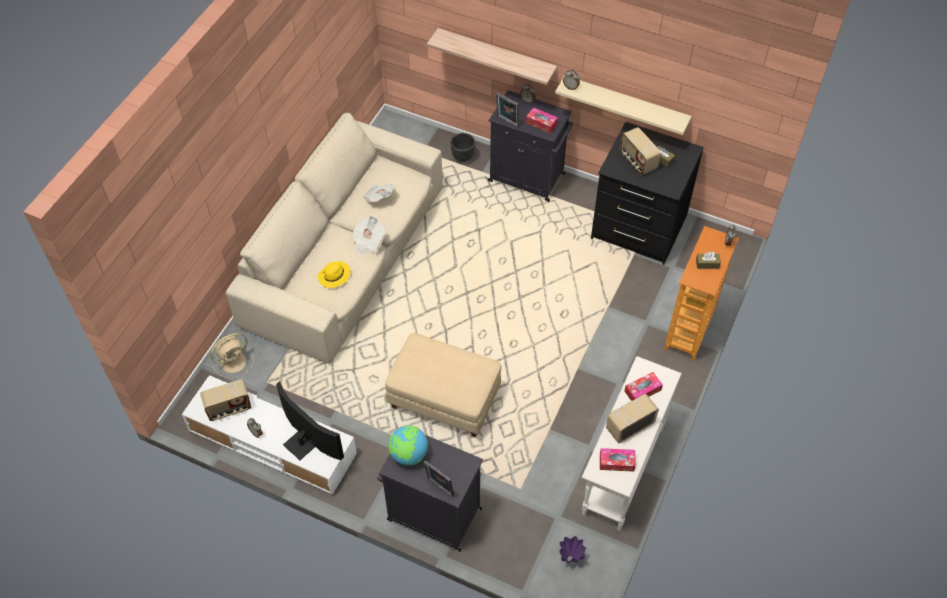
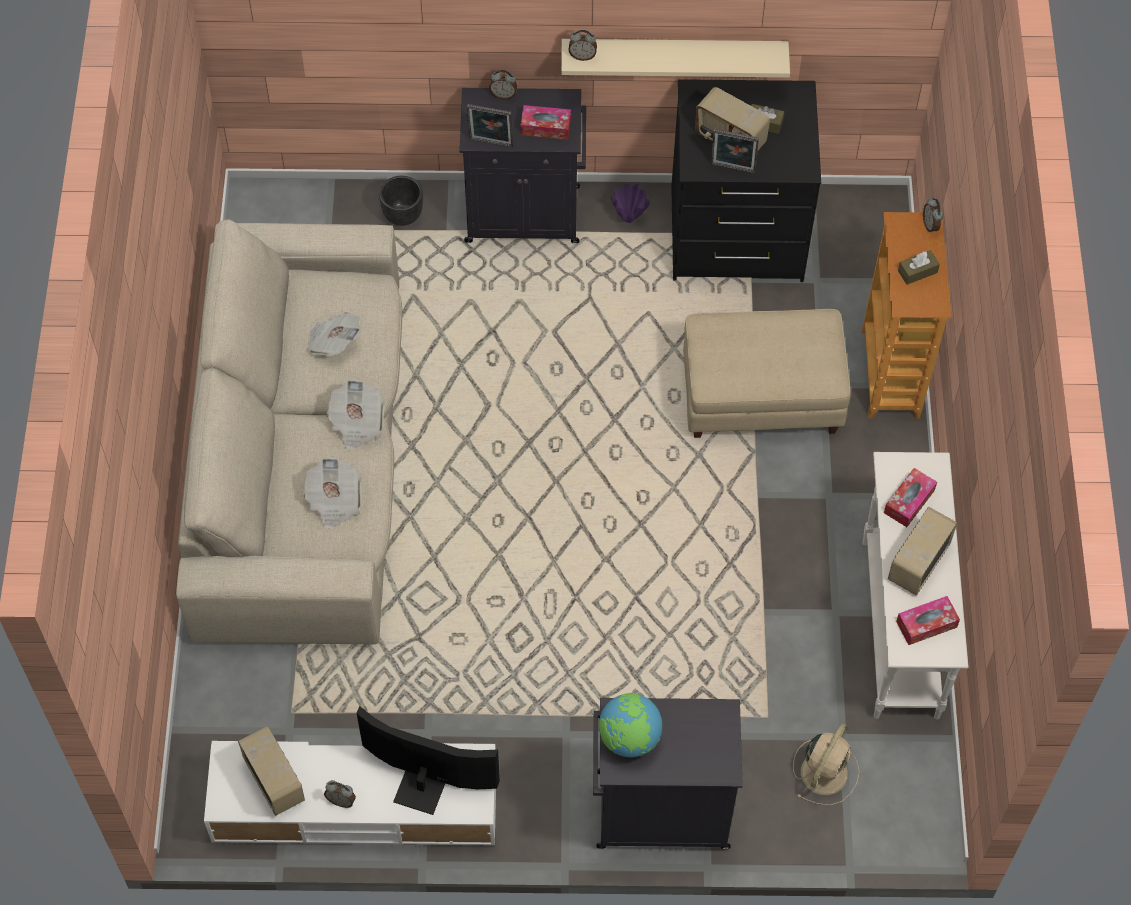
camera: 25 degrees left, 5 degrees up
radio [200,379,251,421] -> radio turned 75 degrees counterclockwise [238,726,305,816]
beige fan [210,333,254,379] -> beige fan moved to [793,723,859,806]
yellow hat [318,261,350,288] -> newspaper [303,456,362,529]
beige ottoman [385,333,502,437] -> beige ottoman moved to [683,309,851,438]
picture frame [423,460,454,497] -> picture frame moved to [711,129,759,173]
shelf [427,28,557,85] -> none
purple vase [560,536,586,563] -> purple vase moved to [611,183,650,223]

